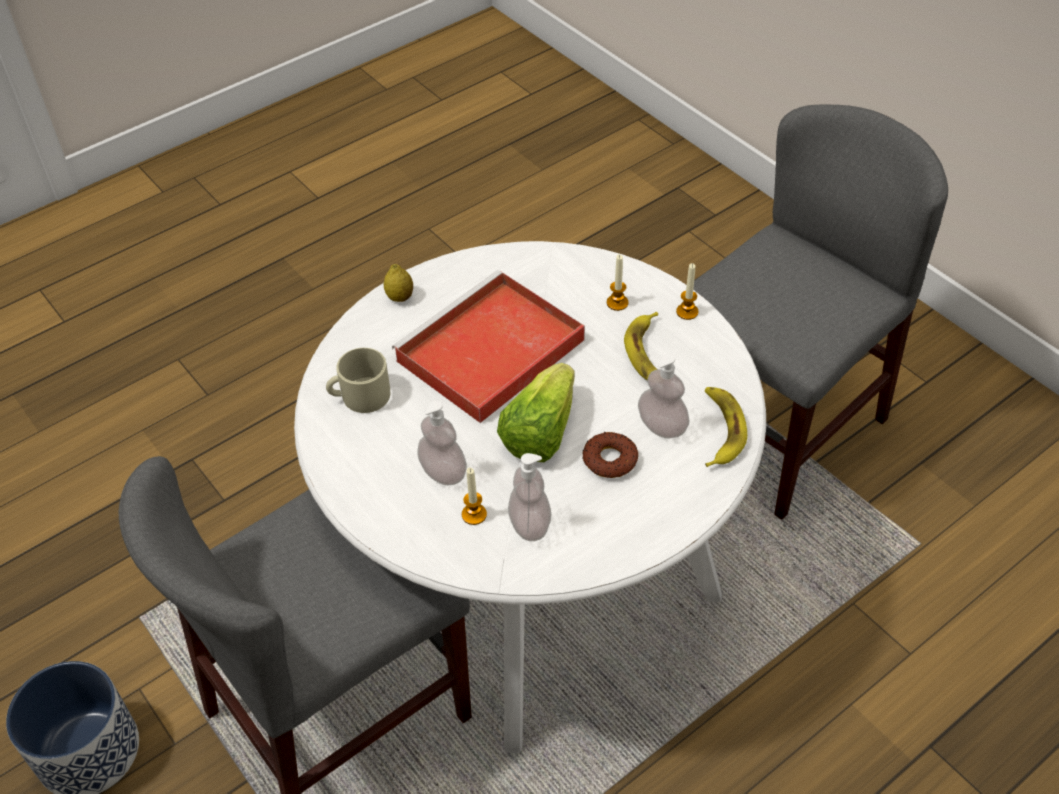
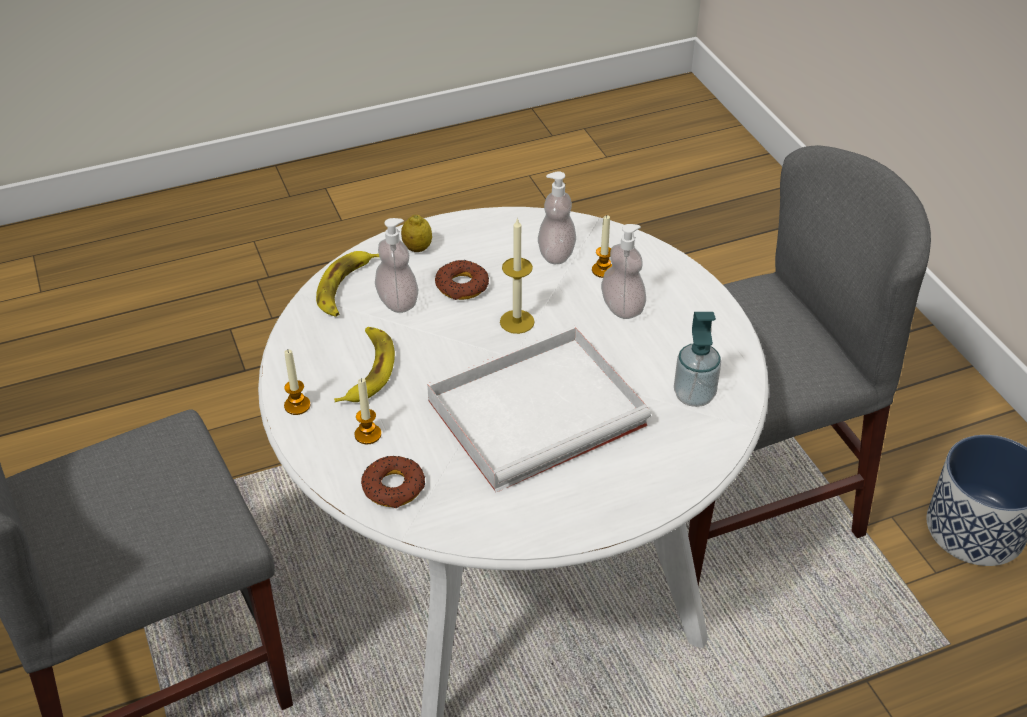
camera: 165 degrees left, 5 degrees down
beige mug [326,348,390,413] -> soap dispenser [674,312,721,407]
lemon [384,264,413,302] -> lemon moved to [401,215,432,252]
red tray [392,270,585,423] -> white tray [427,326,651,492]
lettuce [497,363,575,462] -> candle [500,217,535,334]
none -> donut [361,456,425,508]

